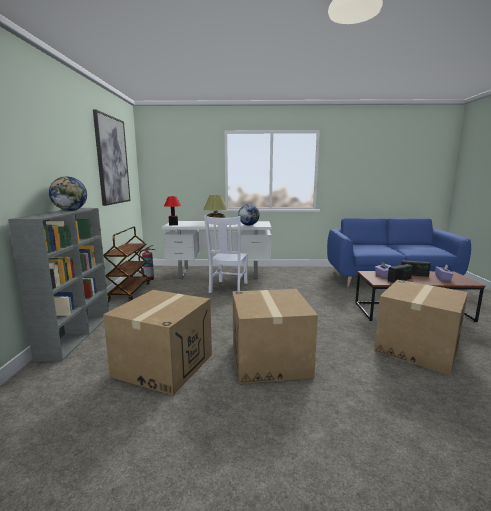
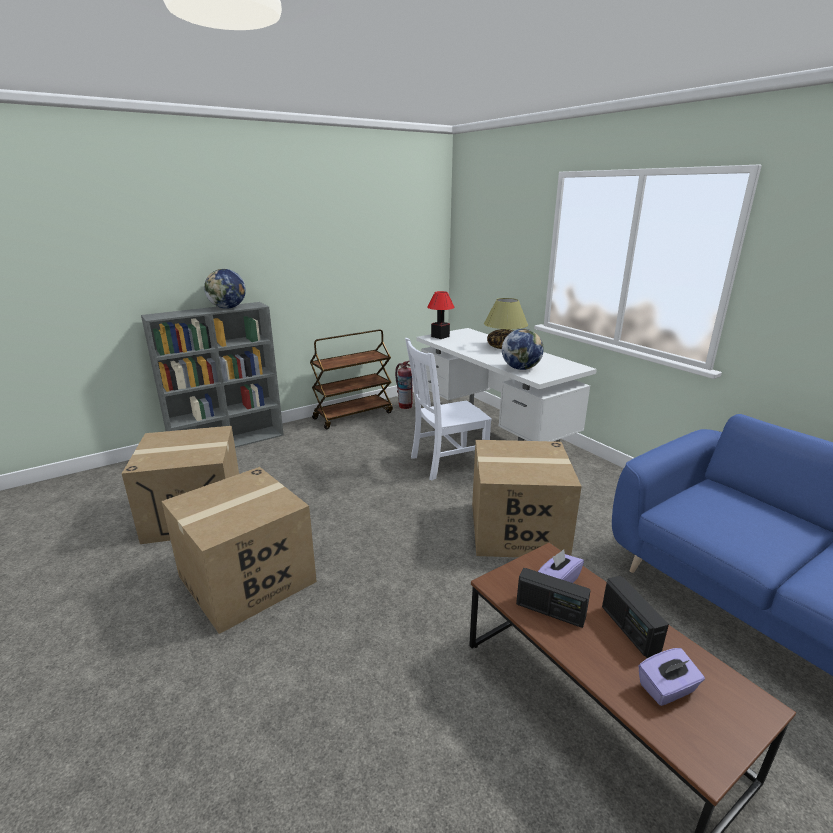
camera: 55 degrees right, 10 degrees up
picture [93,109,130,206] -> none
cardboard box [374,280,468,375] -> cardboard box moved to [472,440,582,558]

